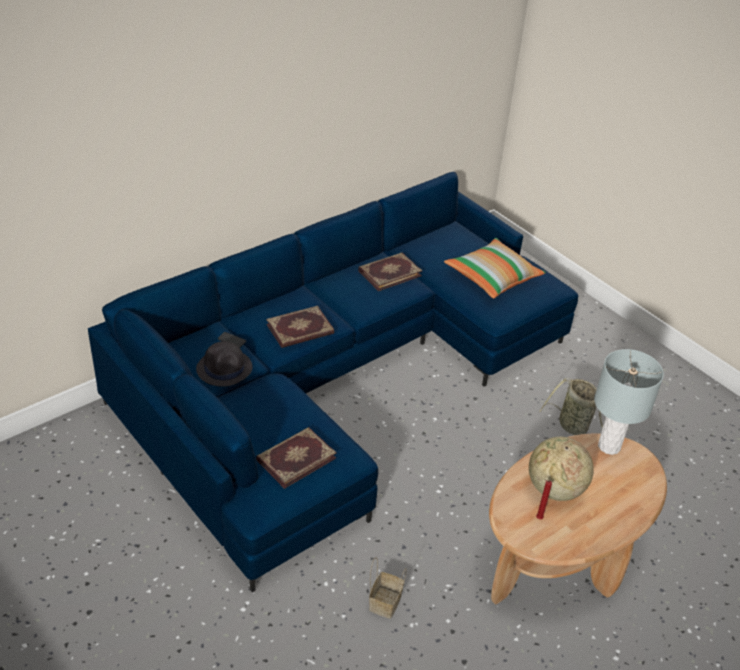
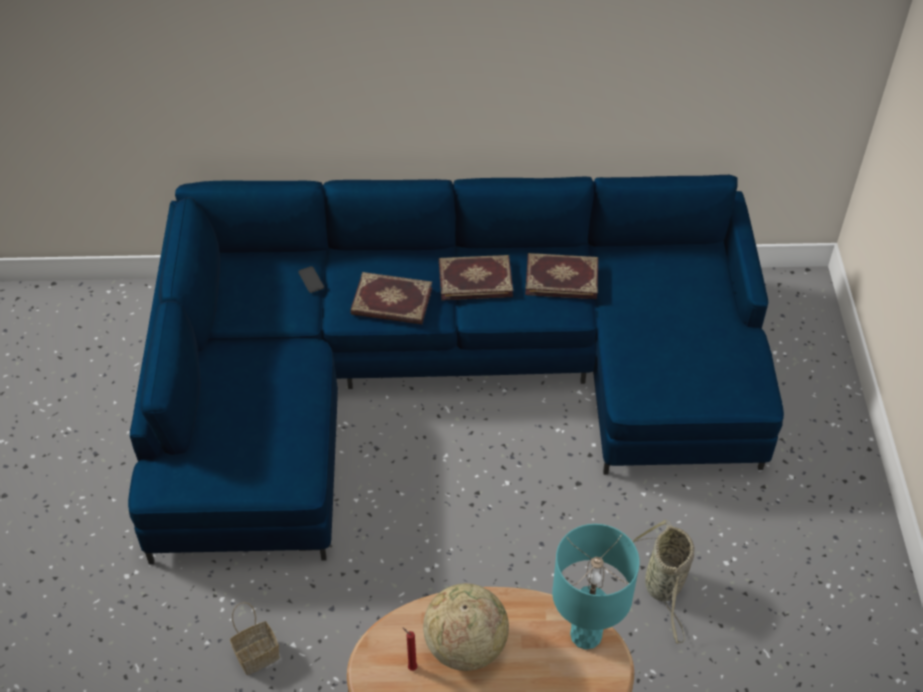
camera: 40 degrees right, 10 degrees up
black hat [196,341,253,387] -> none
book [256,427,337,489] -> book moved to [439,255,513,300]
pillow [444,238,546,298] -> none
grey table lamp [594,349,664,455] -> turquoise table lamp [552,524,640,650]

